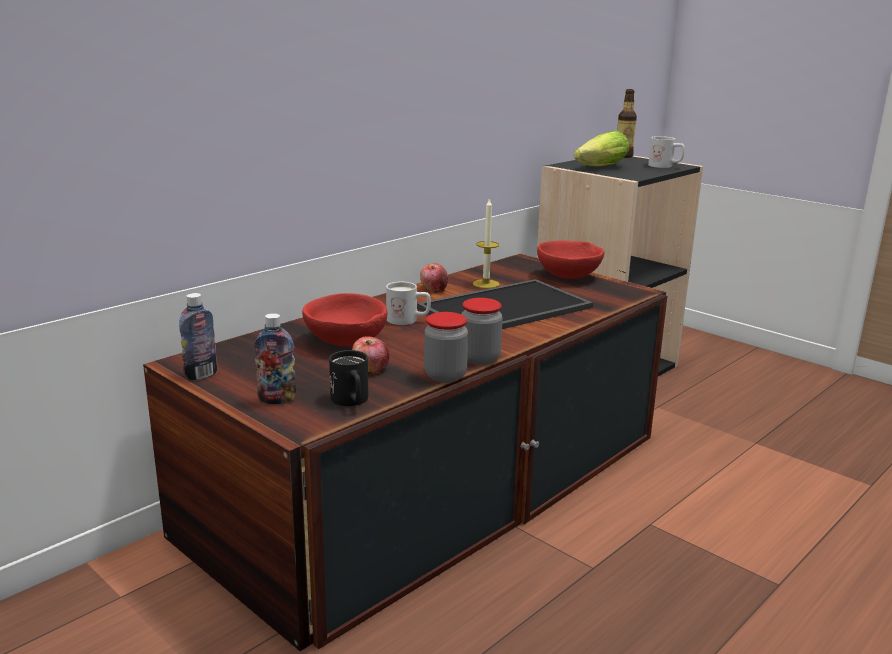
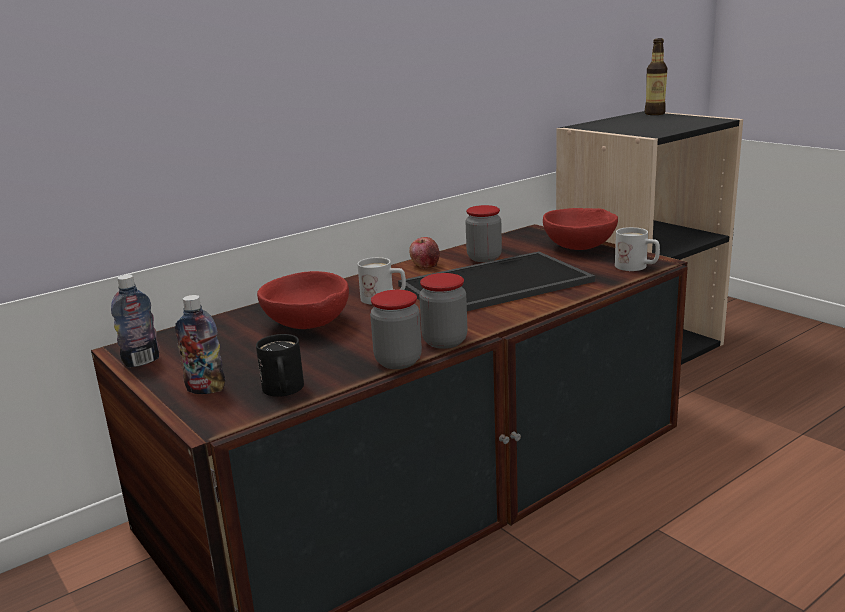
camera: 10 degrees right, 0 degrees up
apple [352,336,389,374] -> none
candle [473,198,500,288] -> jar [465,205,502,262]
lettuce [574,131,629,166] -> none
white mug [648,136,685,168] -> white mug moved to [615,227,660,271]

